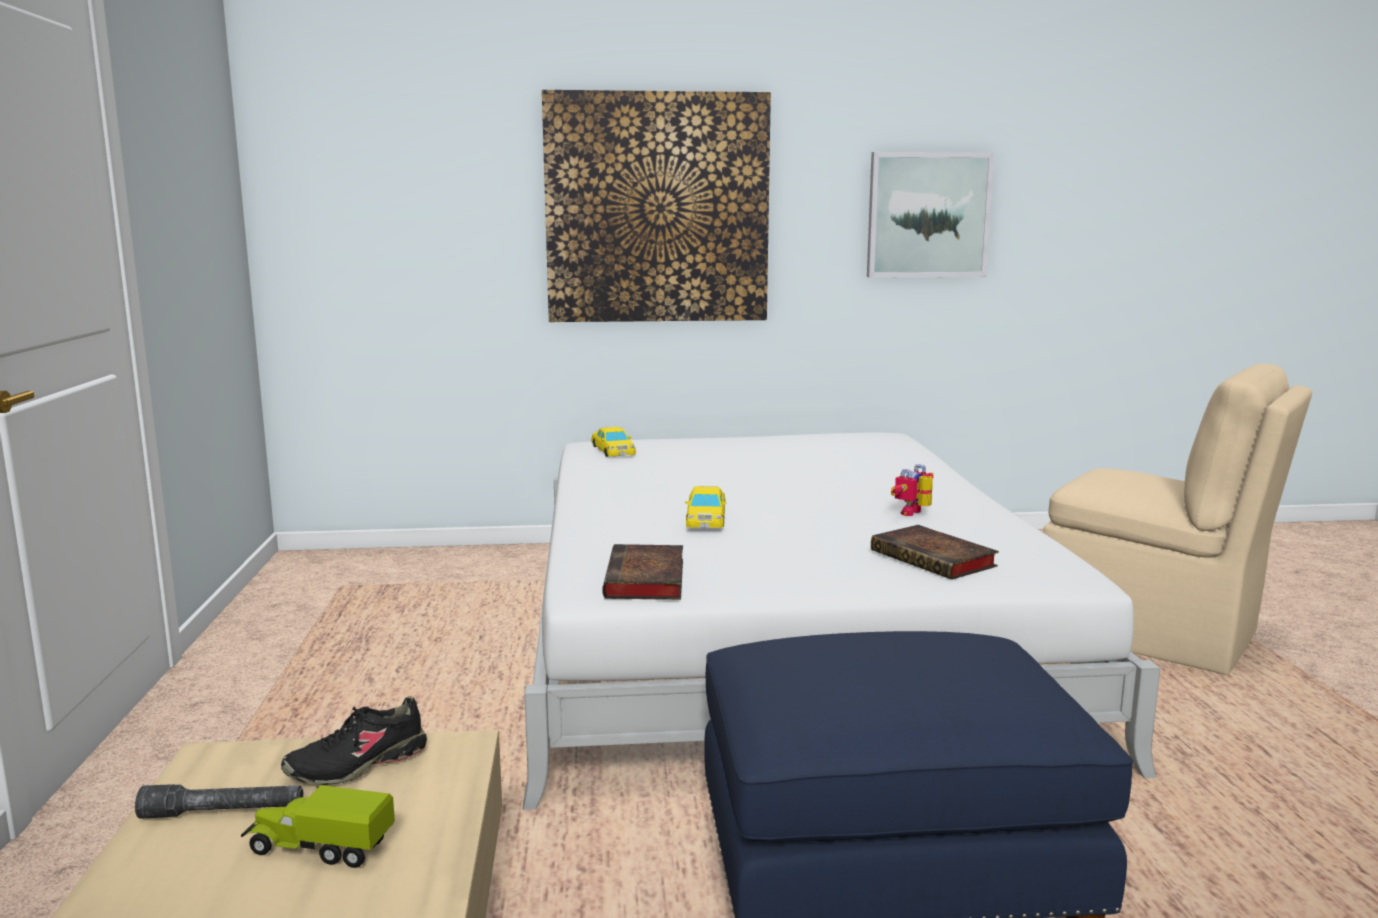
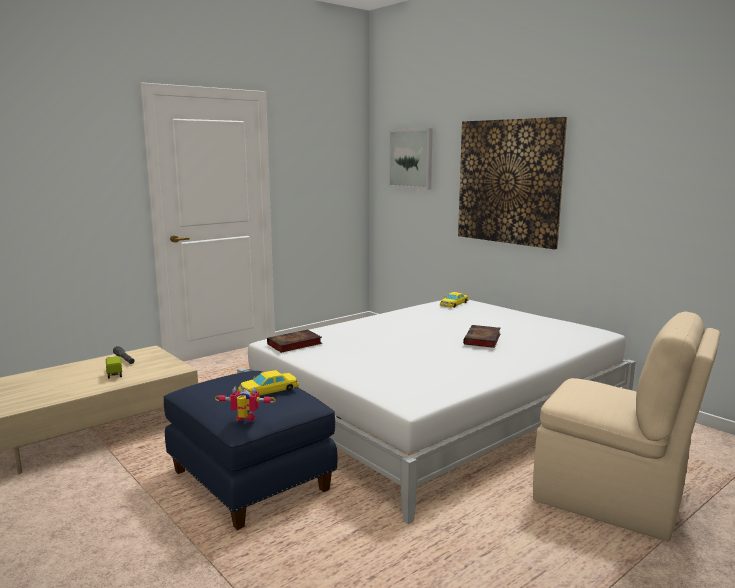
camera: 55 degrees right, 0 degrees up
black shoe [281,696,427,785] -> none
yellow toy car [685,486,726,528] -> yellow toy car moved to [238,370,299,396]
picture [867,152,994,278] -> picture moved to [388,128,433,190]
book [871,525,999,580] -> book moved to [463,325,500,348]
toy robot [890,464,934,516] -> toy robot moved to [214,386,275,421]
beige chair [1043,363,1312,675] -> beige chair turned 60 degrees counterclockwise [533,312,720,541]

